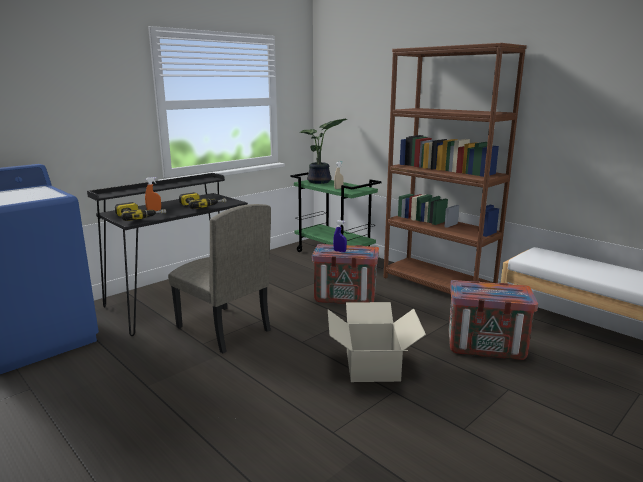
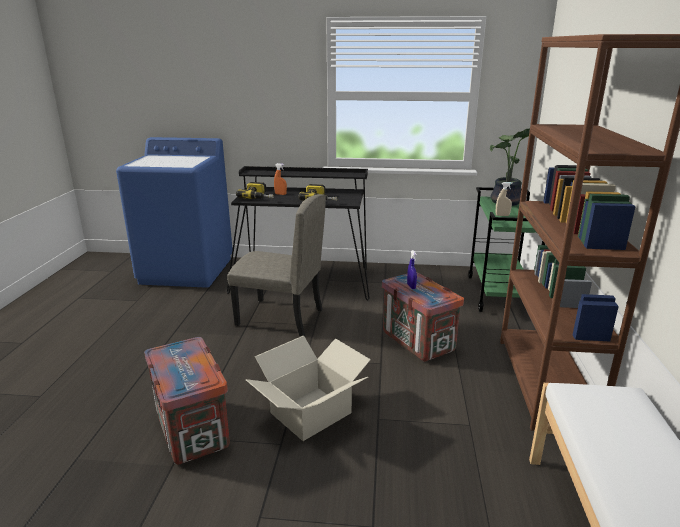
camera: 50 degrees right, 5 degrees up
beige chair [168,204,271,353] -> beige chair turned 75 degrees counterclockwise [227,194,326,336]
crate [449,280,538,360] -> crate moved to [144,337,230,464]

